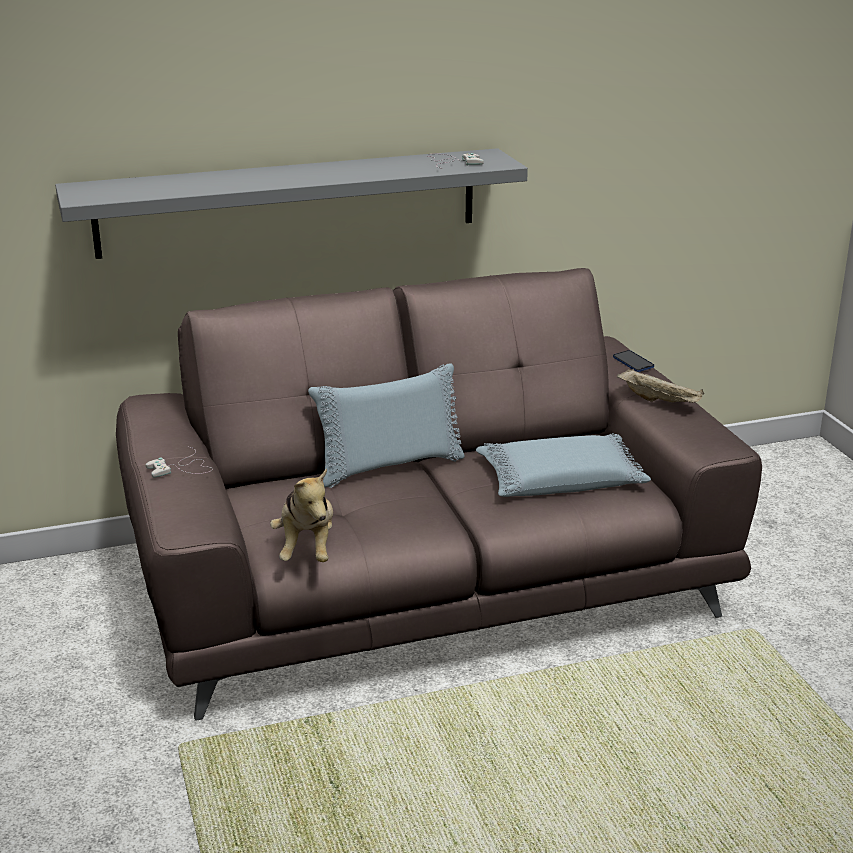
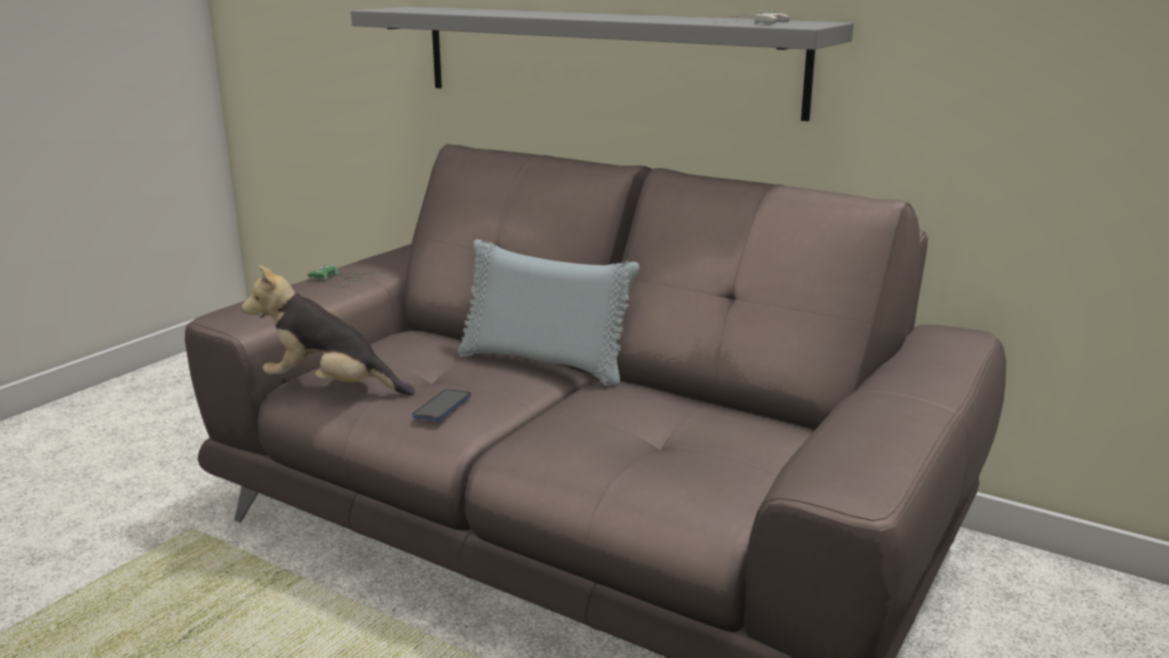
camera: 50 degrees right, 5 degrees down
white game controller [145,446,213,478] -> green game controller [308,265,377,287]
plush toy [270,468,333,562] -> plush toy turned 60 degrees clockwise [242,265,415,395]
blue pillow [476,433,651,497] -> none
phone [613,350,654,372] -> phone moved to [412,389,471,421]
beige tray [617,369,704,403] -> none

